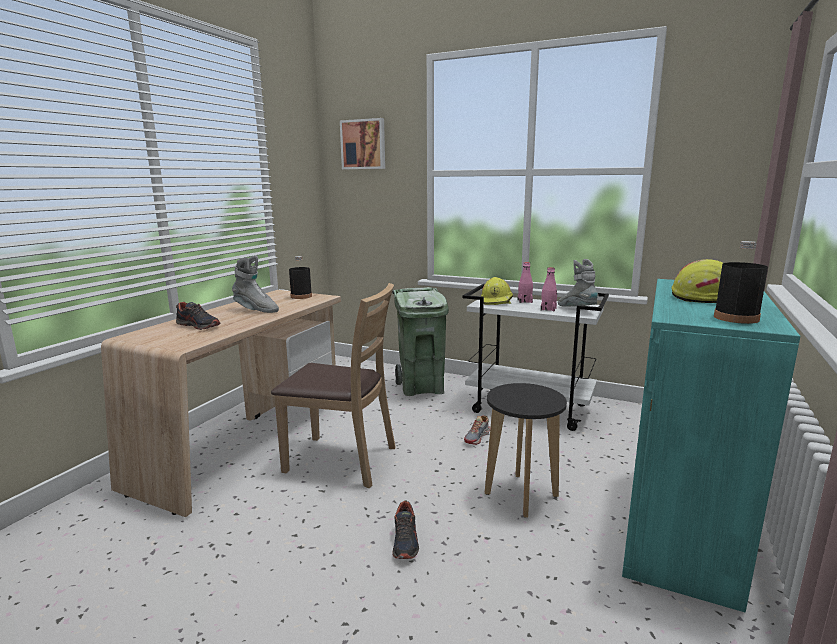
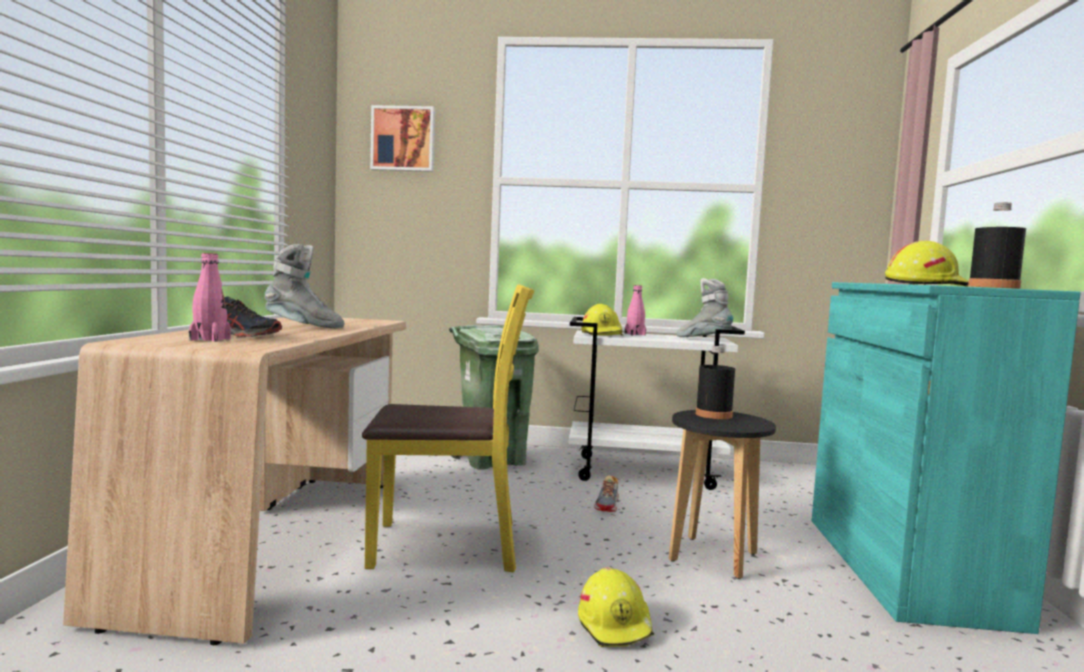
camera: 20 degrees left, 10 degrees down
brown chair [271,283,395,488] -> yellow chair [362,284,535,572]
black bottle [289,256,312,299] -> black bottle moved to [695,346,735,419]
shoe [392,500,419,559] -> yellow hard hat [578,567,654,647]
pink bottle [541,267,557,312] -> pink bottle moved to [189,253,231,342]

